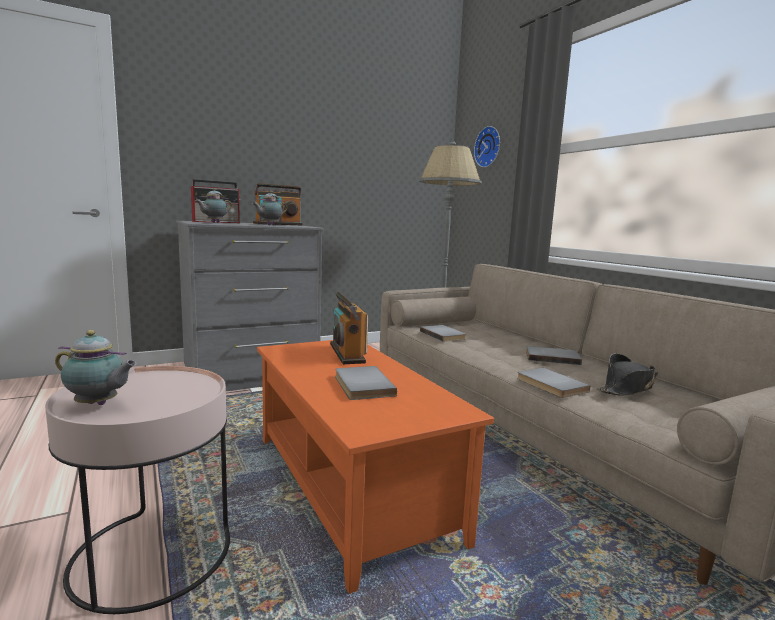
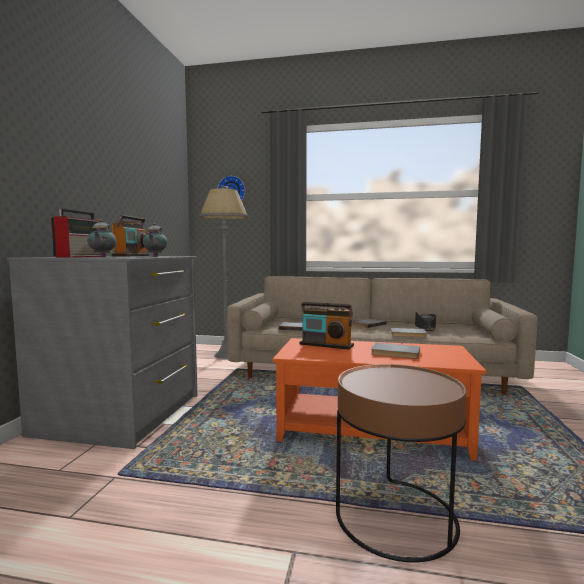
camera: 50 degrees left, 5 degrees down
pink side table [45,366,230,614] -> brown side table [336,364,466,563]
teapot [55,330,137,405] -> none

